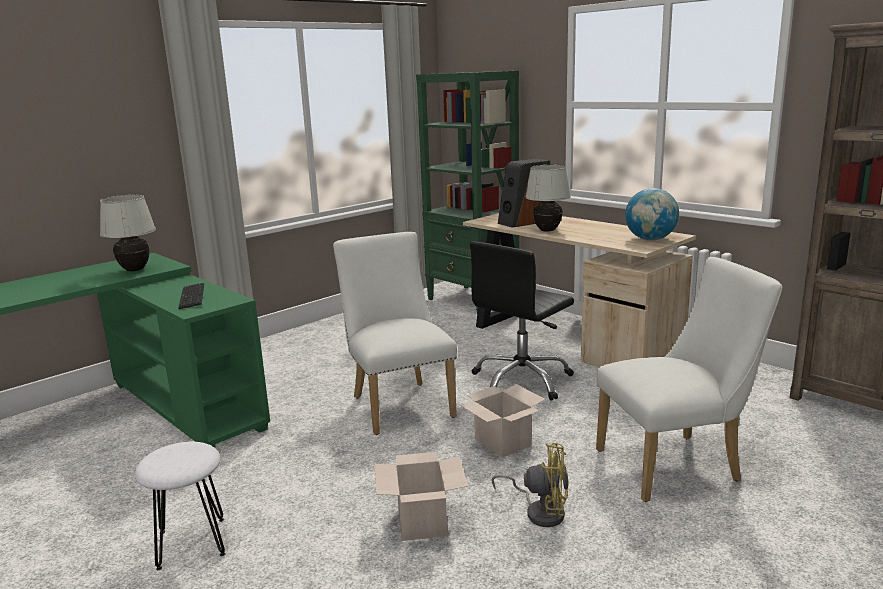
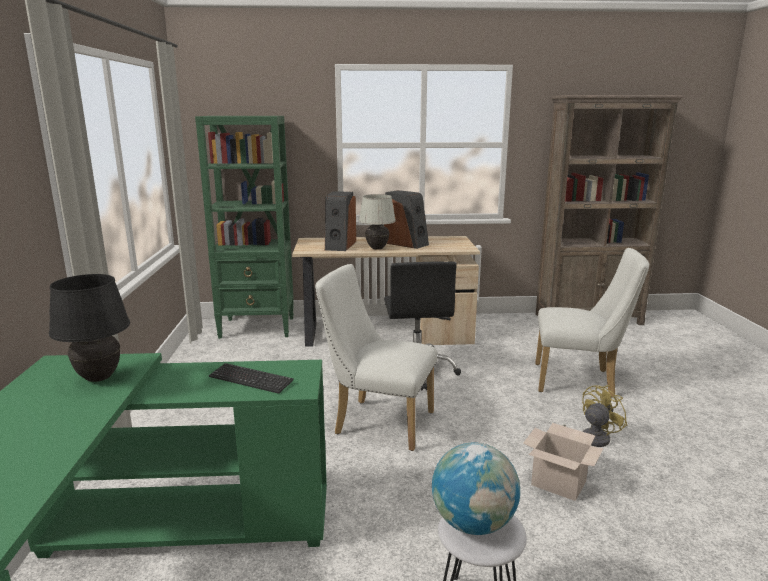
camera: 50 degrees left, 0 degrees up
white table lamp [100,195,156,271] -> black table lamp [49,274,130,382]
cardboard box [459,384,545,458] -> none
white chair [596,257,782,502] -> white chair turned 75 degrees clockwise [535,248,649,398]
globe [625,188,679,240] -> globe moved to [432,442,520,535]
none -> speaker [384,190,429,249]

